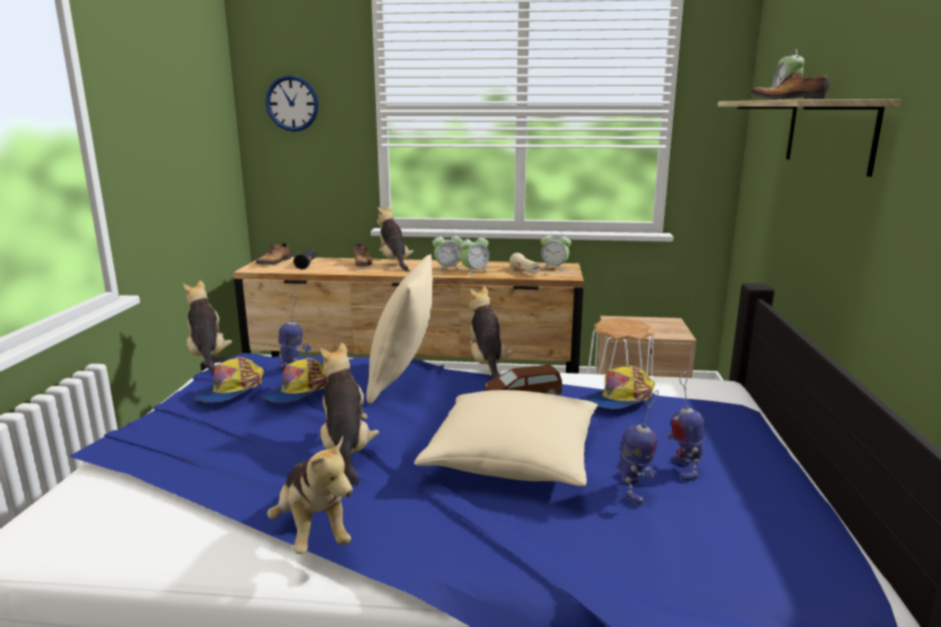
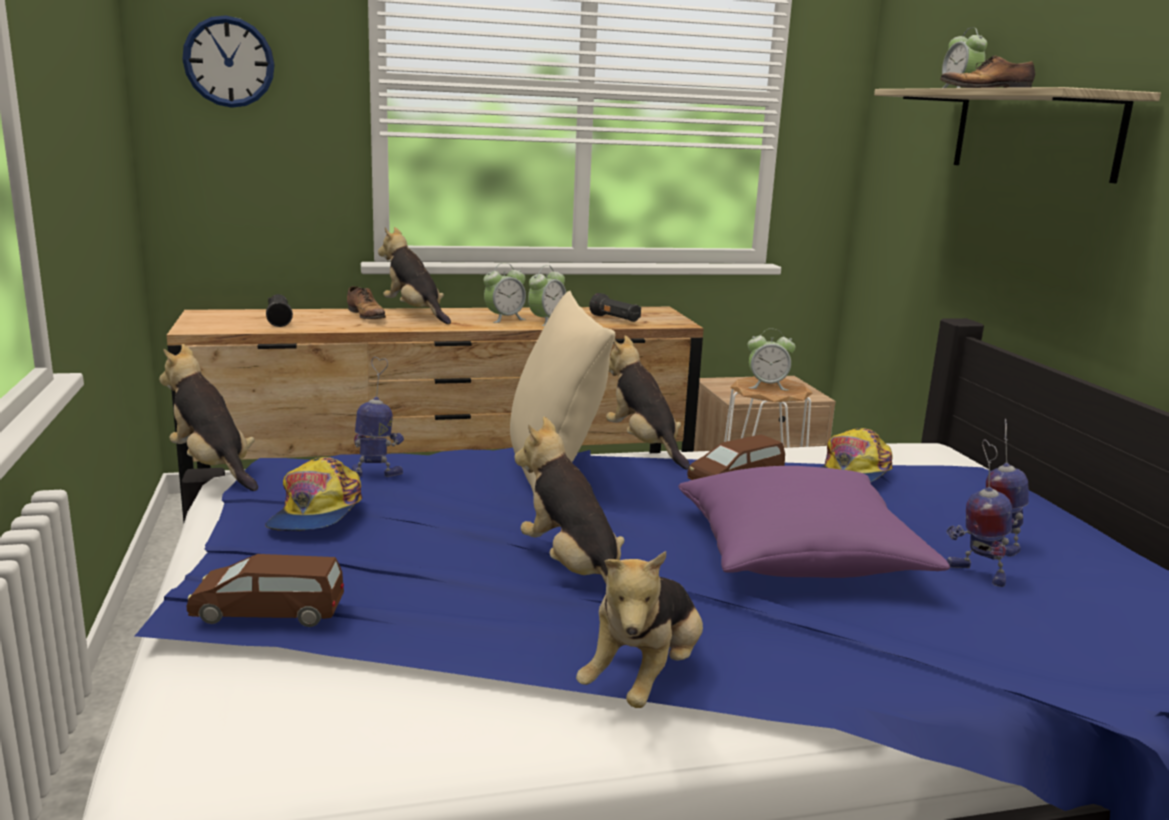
camera: 20 degrees left, 0 degrees up
shoe [256,243,291,265] -> none
cap [263,358,328,403] -> none
plush toy [267,436,353,554] -> plush toy turned 75 degrees clockwise [576,551,703,708]
beige pillow [414,390,598,486] -> purple pillow [678,466,950,578]
beige flashlight [509,253,540,274] -> black flashlight [589,293,641,322]
alarm clock [541,231,571,271] -> alarm clock moved to [747,329,796,391]
toy robot [617,390,659,505] -> toy robot turned 150 degrees clockwise [946,439,1012,587]
none -> brown toy car [187,554,344,627]

